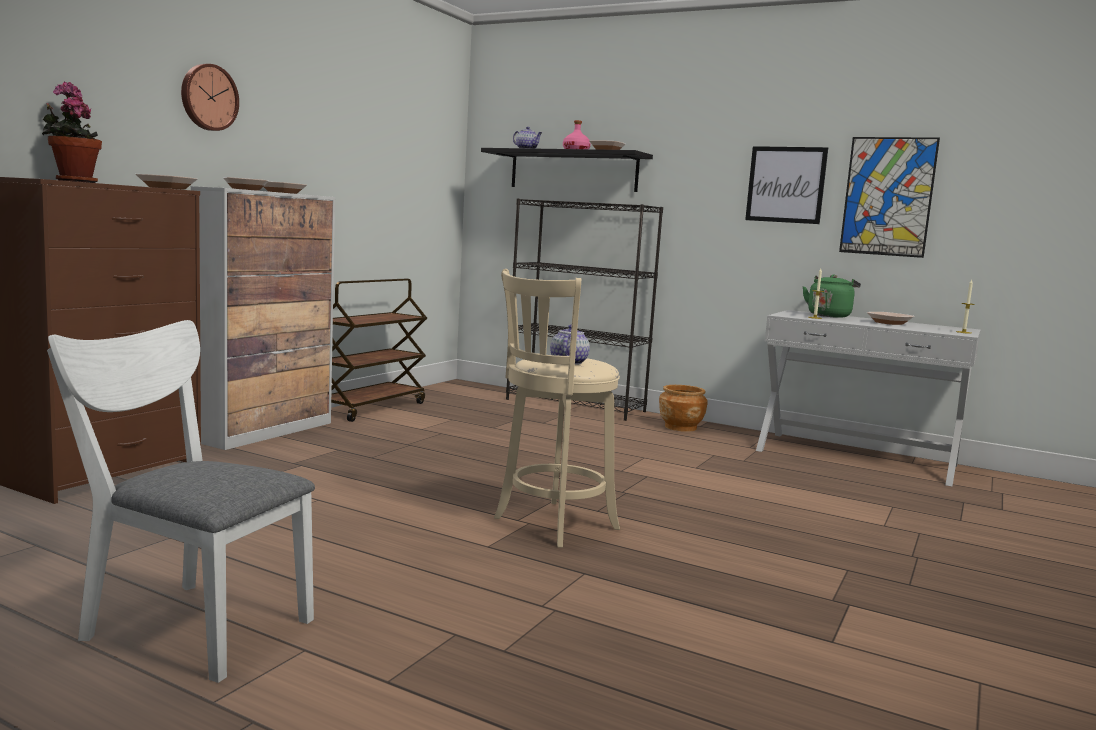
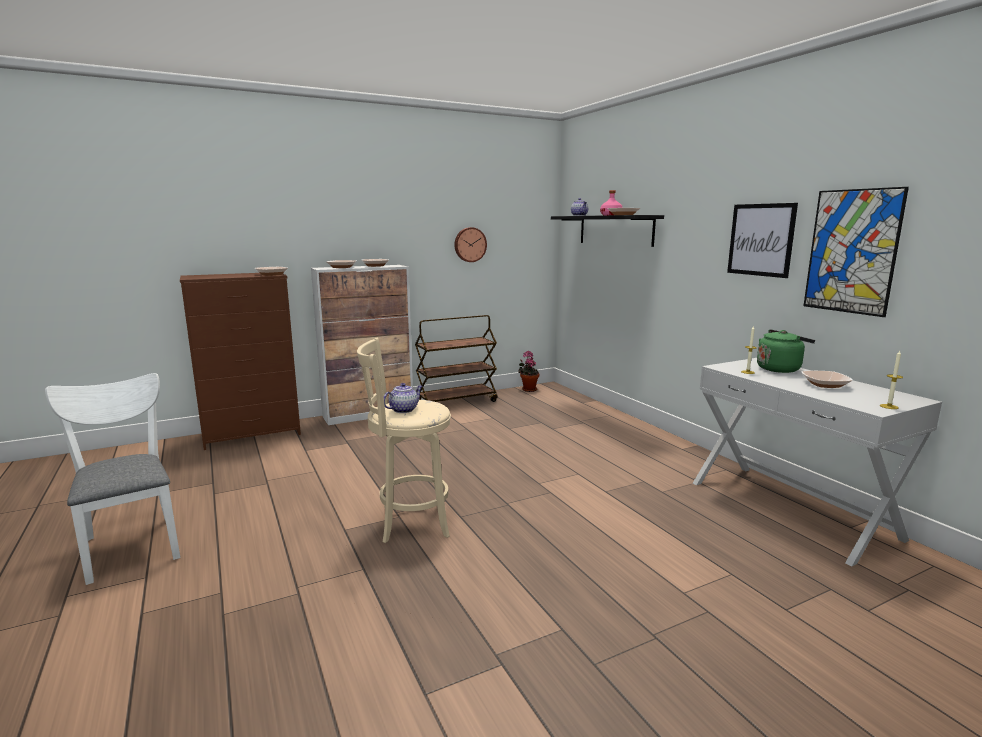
camera: 35 degrees right, 5 degrees up
potted plant [42,82,102,183] -> potted plant moved to [518,351,540,392]
wall clock [181,64,239,131] -> wall clock moved to [454,227,487,262]
black bookcase [506,198,663,421] -> none
brown planter [659,385,708,432] -> none

